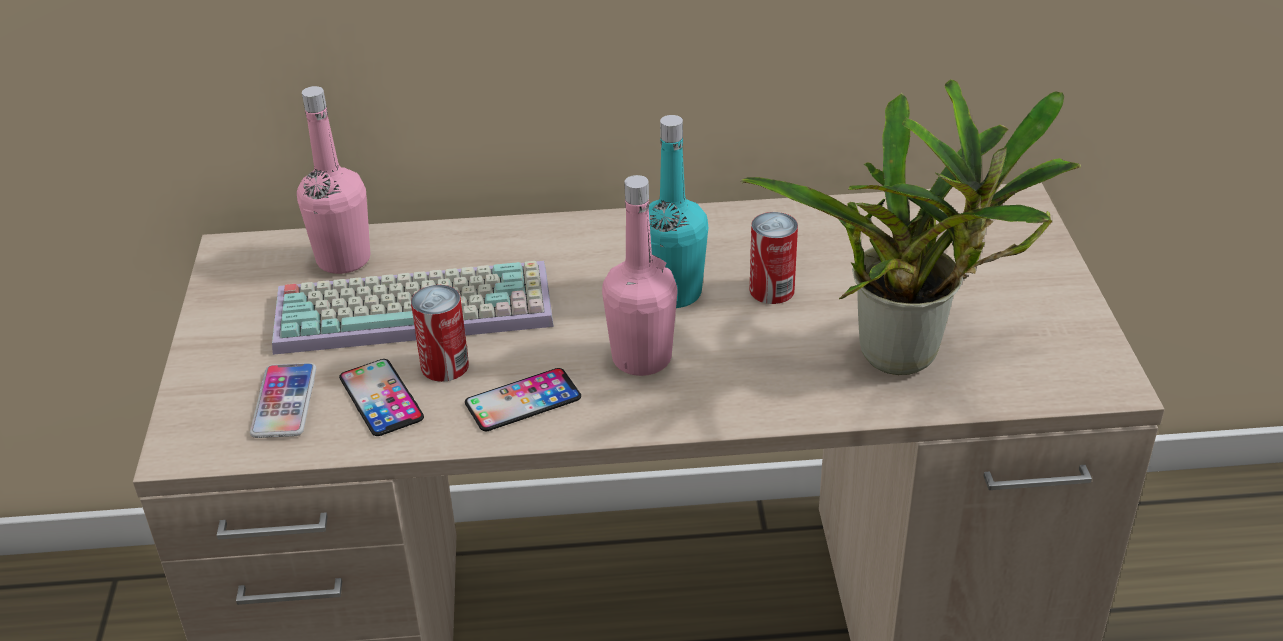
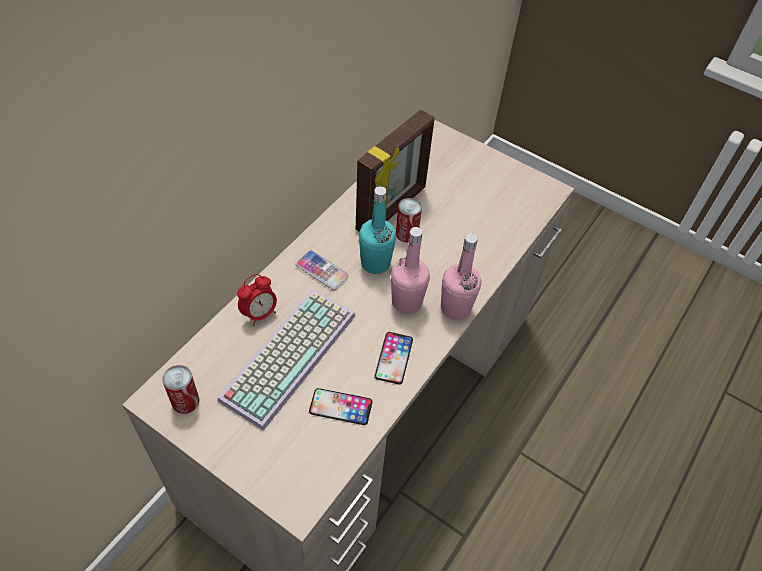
camera: 55 degrees left, 15 degrees up
phone [250,363,316,438] -> phone moved to [295,250,349,290]
pink bottle [297,86,370,274] -> pink bottle moved to [441,233,481,320]
can [411,285,469,382] -> can moved to [162,365,200,414]
potted plant [741,79,1081,375] -> none
none -> alarm clock [237,274,277,326]
none -> picture frame [356,110,435,232]

